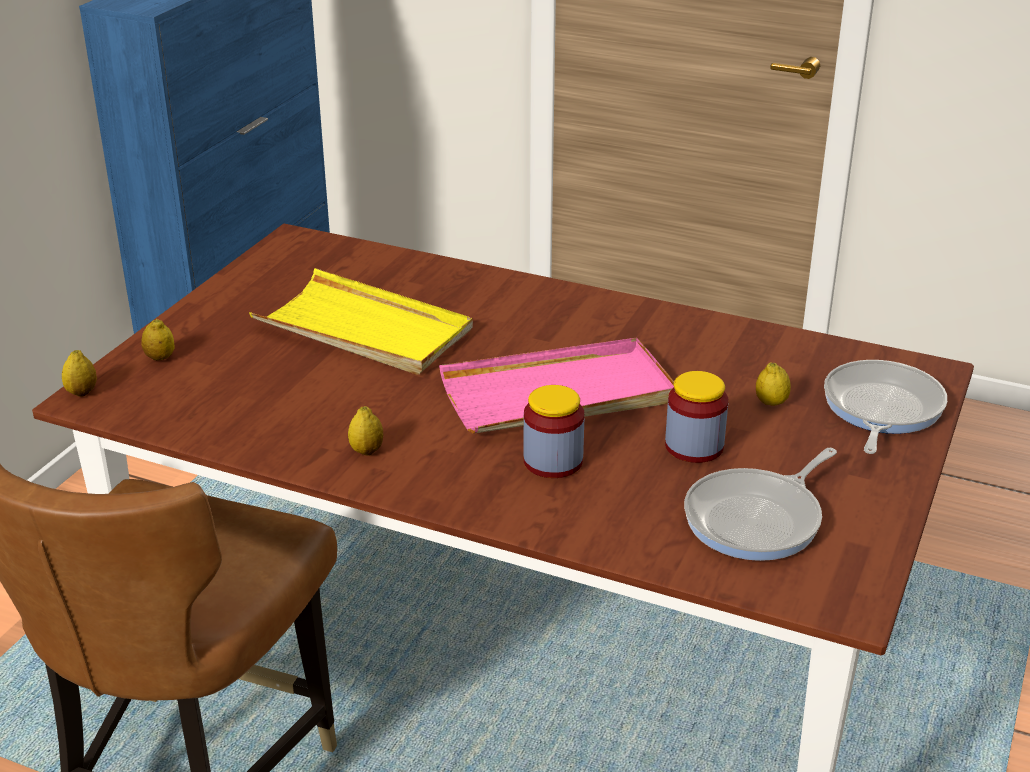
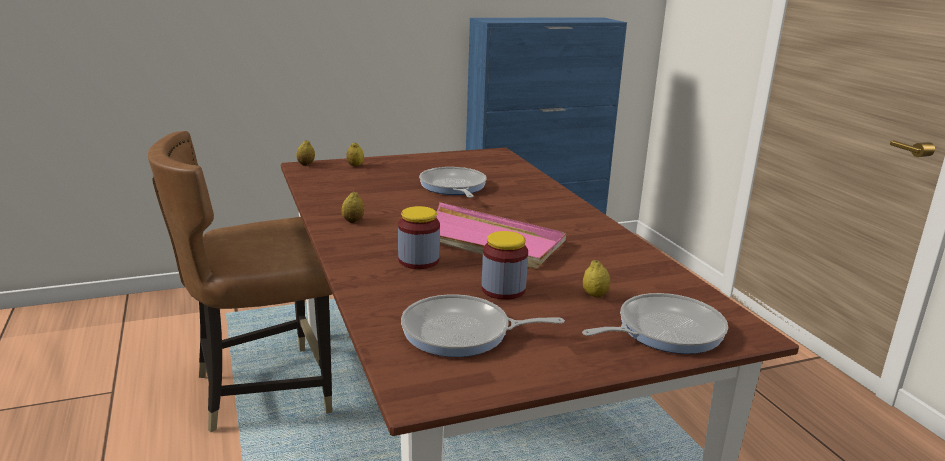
camera: 45 degrees right, 10 degrees down
yellow tray [249,268,473,375] -> frying pan [419,167,487,198]

